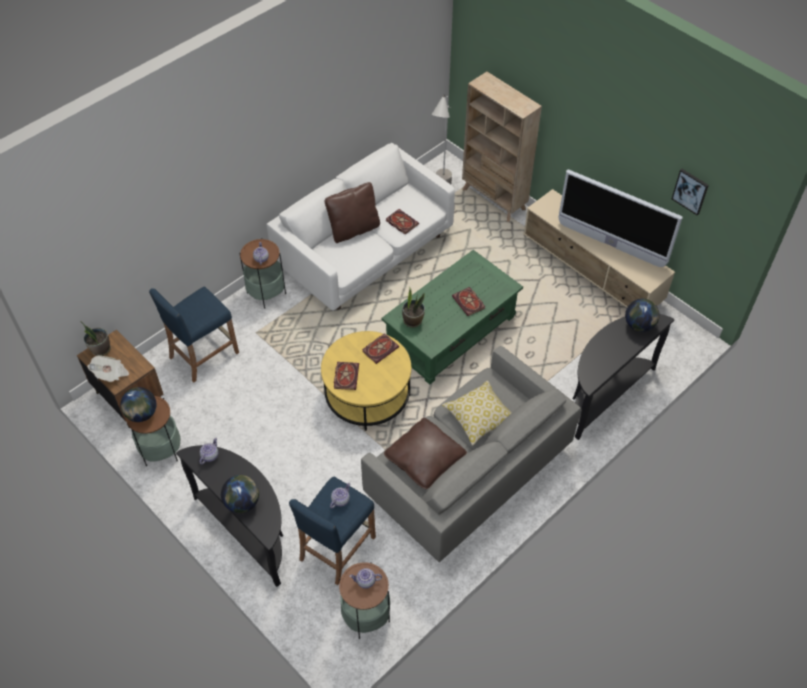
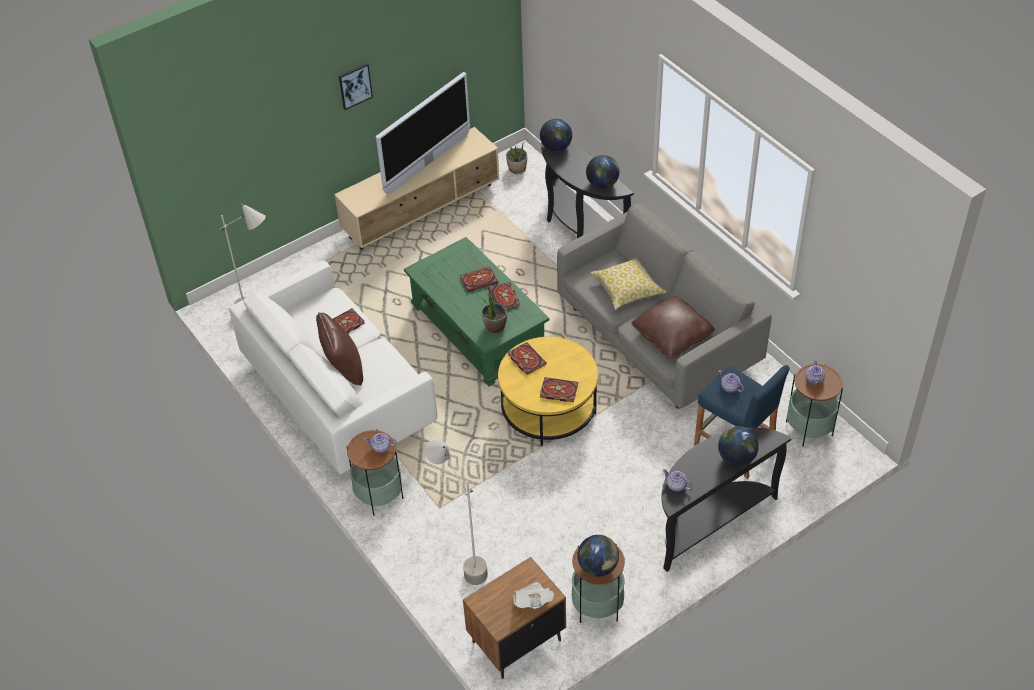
camera: 80 degrees left, 5 degrees down
potted plant [80,321,111,356] -> potted plant moved to [506,142,527,174]
blue stool [149,287,239,383] -> grey floor lamp [425,439,488,585]
beige bookcase [462,72,542,222] -> none
picture [672,169,709,215] -> picture moved to [339,63,373,110]
none -> book [488,282,520,309]
none -> globe [586,155,620,189]

